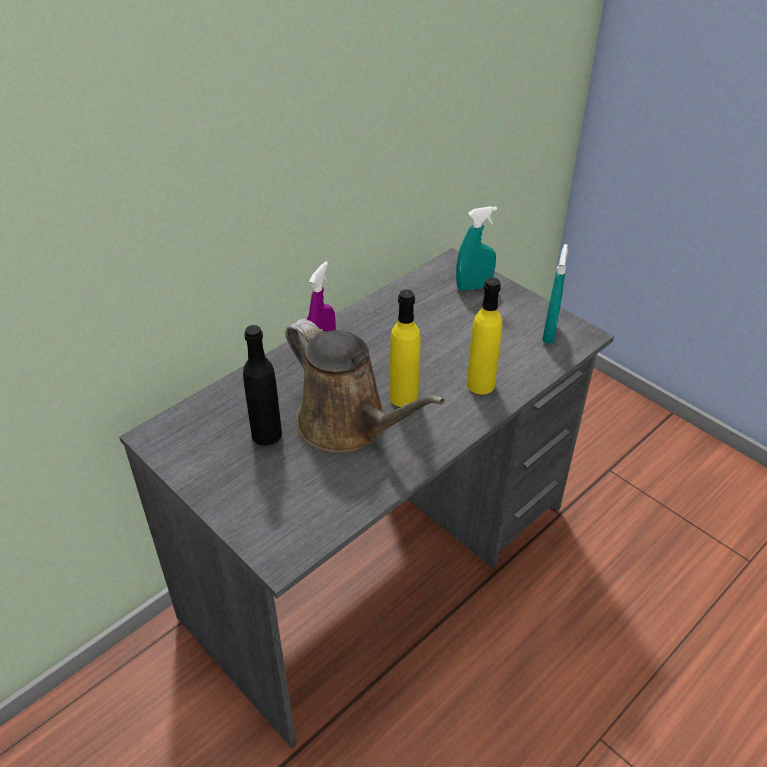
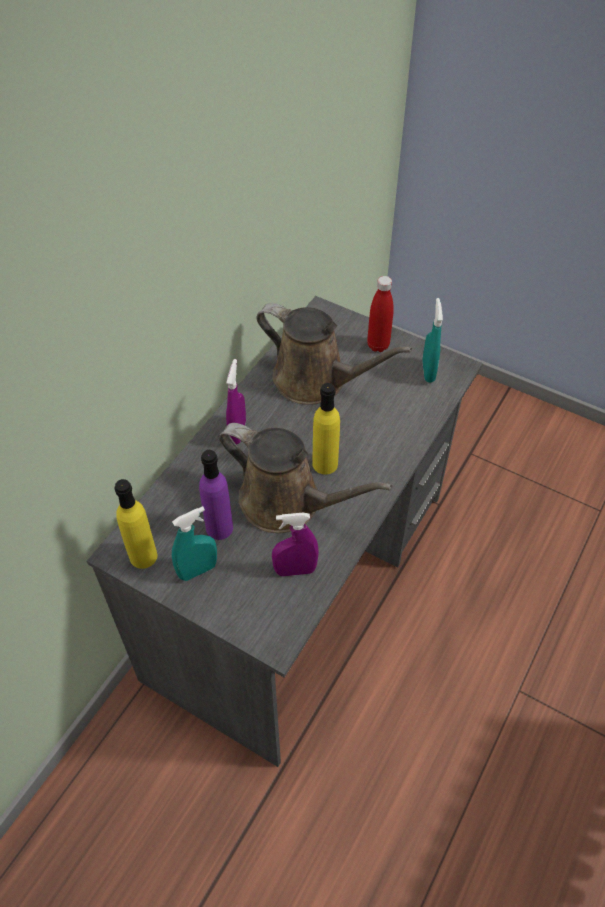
camera: 15 degrees left, 10 degrees up
black bottle [243,325,282,446] -> purple bottle [199,450,233,540]
turquoise spray bottle [456,206,497,291] -> turquoise spray bottle moved to [172,506,217,581]
yellow bottle [467,277,502,394] -> yellow bottle moved to [114,479,157,569]
none -> brown watering can [256,303,412,405]
none -> purple spray bottle [272,513,319,577]
none -> red bottle [367,276,394,352]

